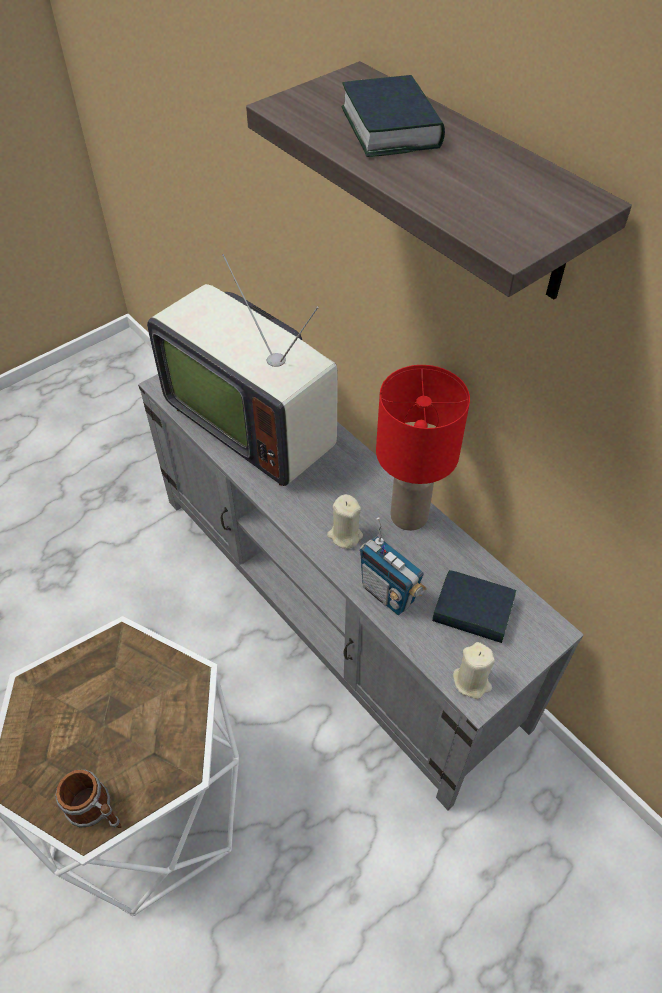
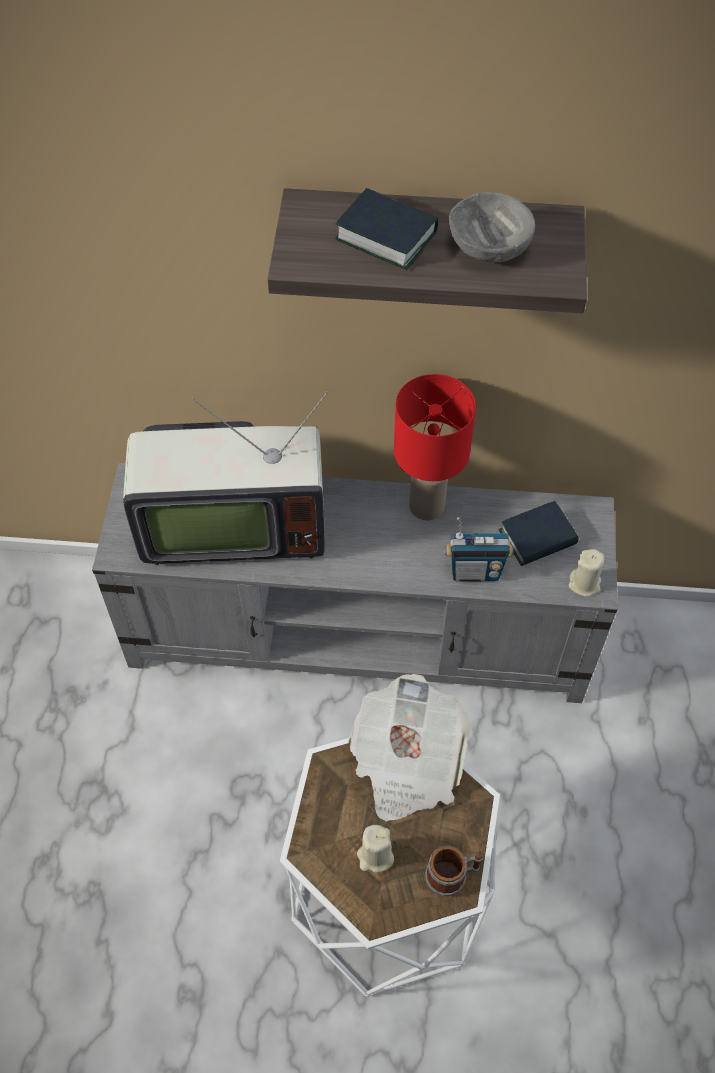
camera: 45 degrees left, 5 degrees up
beige candle [327,494,363,549] -> beige candle moved to [357,825,394,873]
none -> newspaper [348,674,471,821]
none -> grey bowl [448,192,535,262]

